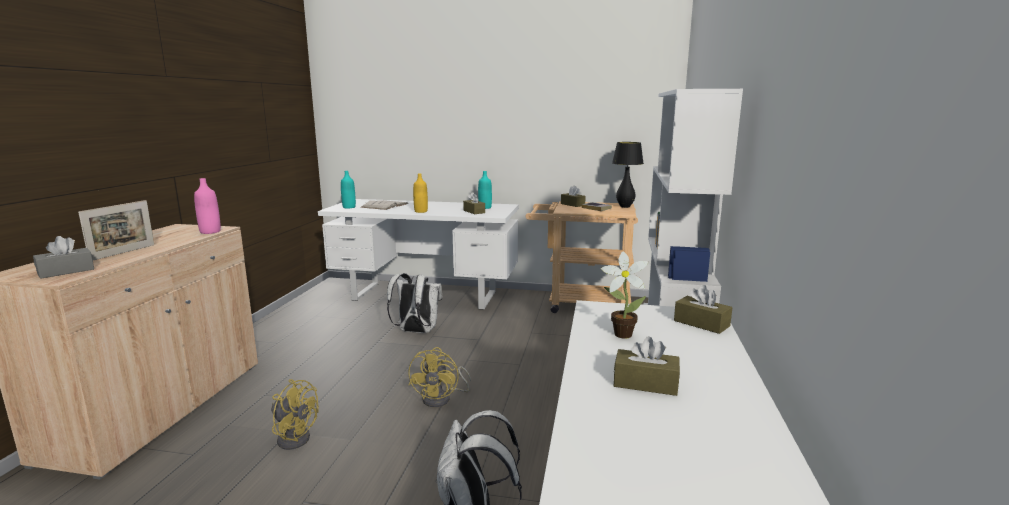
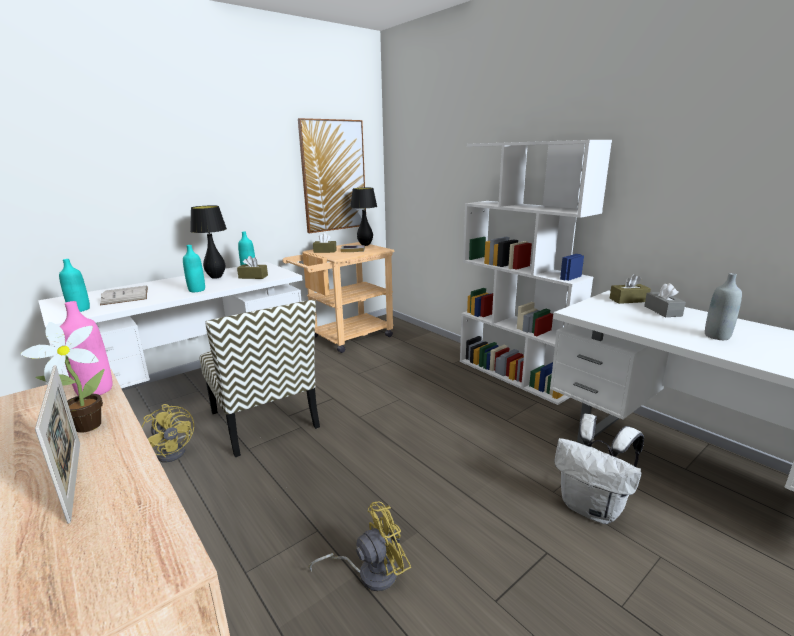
camera: 50 degrees left, 5 degrees up
grey tissue box [33,236,94,279] -> grey tissue box moved to [644,283,686,317]
white backpack [387,273,443,333] -> chair [200,300,320,457]
yellow fan [408,347,471,407] -> yellow fan moved to [142,404,194,462]
yellow bottle [413,173,428,213] -> turquoise bottle [183,245,205,292]
potted plant [601,252,648,339] -> potted plant moved to [21,322,104,433]
brown tissue box [614,336,680,396] -> grey bottle [705,273,742,340]
none -> black table lamp [190,205,227,279]
none -> picture [298,118,366,233]

